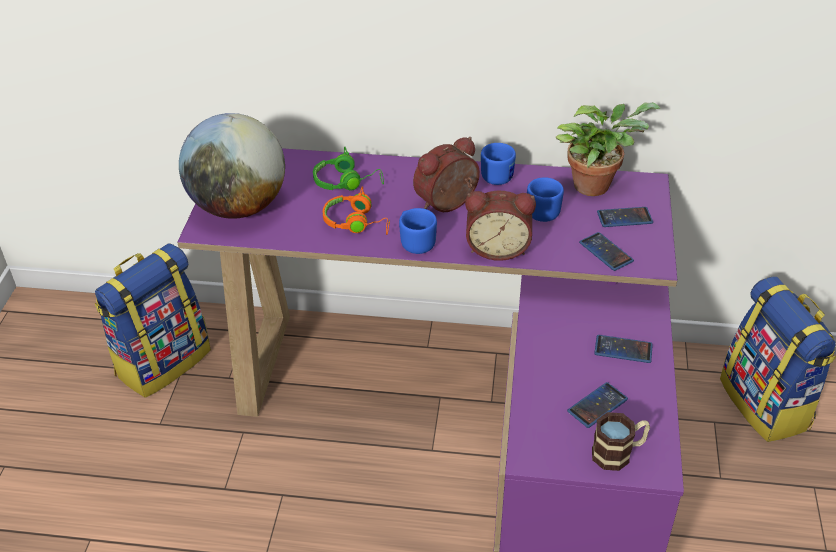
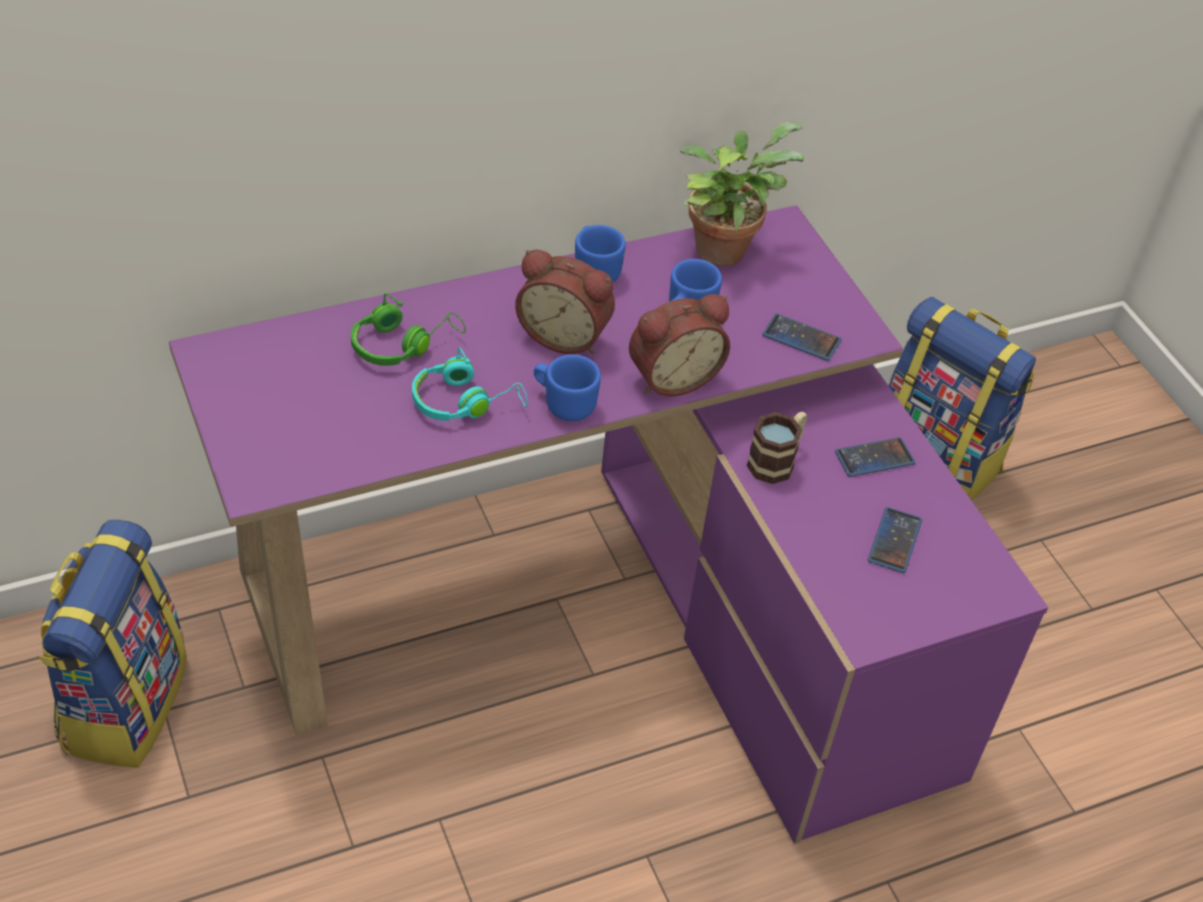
camera: 35 degrees left, 5 degrees up
globe [179,113,285,219] -> none
orange headphones [323,186,390,235] -> turquoise headphones [412,347,528,421]
alarm clock [413,137,480,212] -> alarm clock turned 90 degrees counterclockwise [515,250,615,354]
mug [592,412,650,471] -> mug moved to [746,411,807,484]
phone [597,207,653,227] -> none

